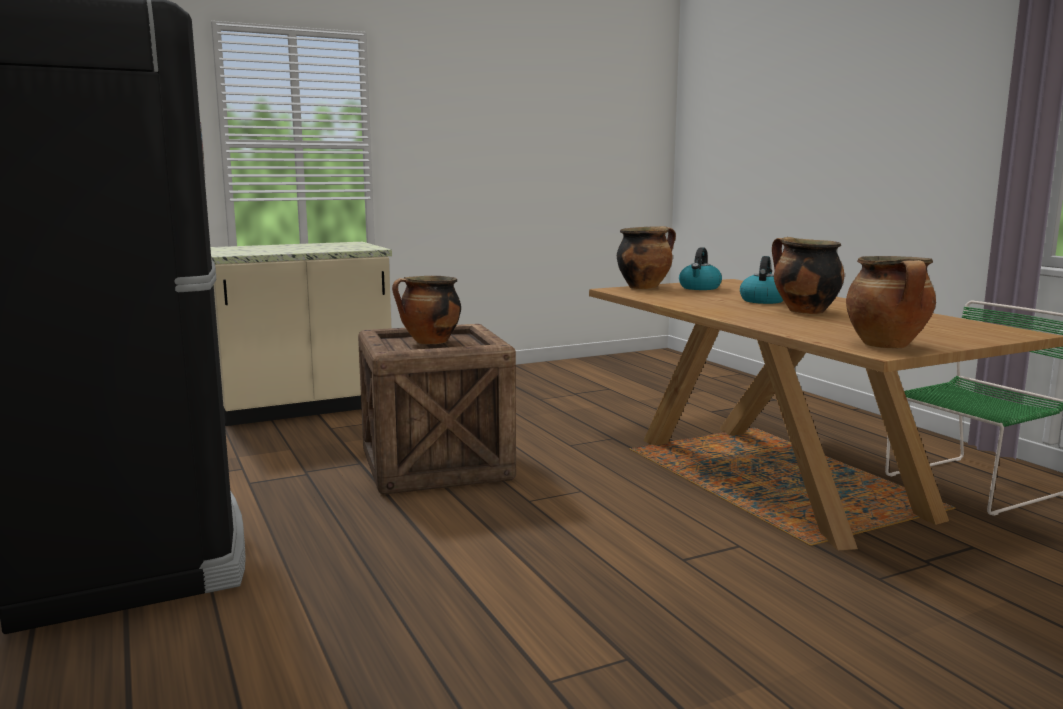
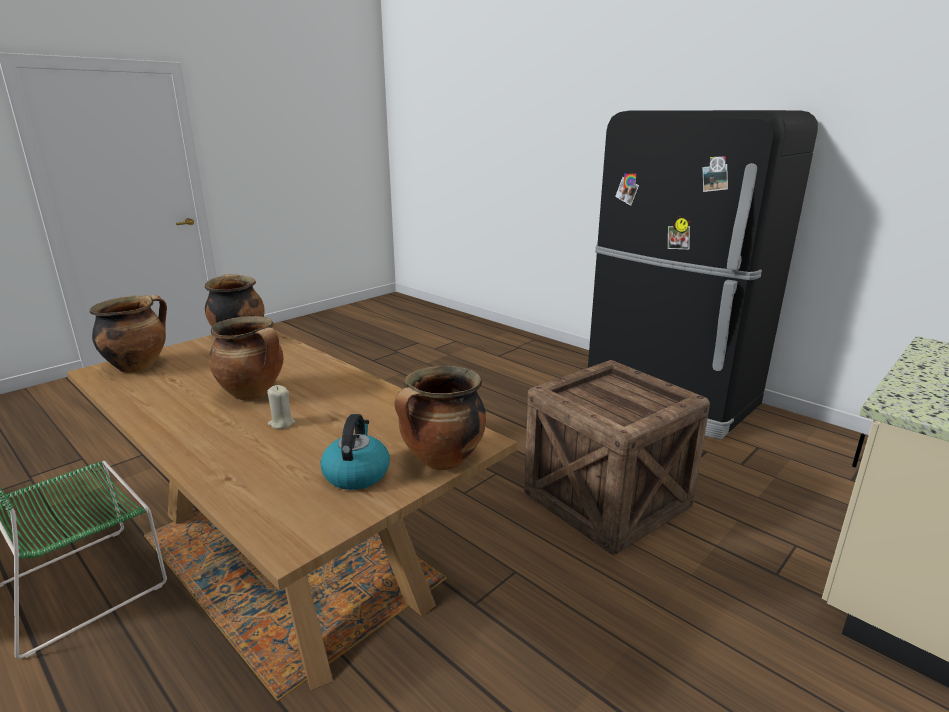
camera: 160 degrees right, 10 degrees up
cooking pot [392,276,461,344] -> cooking pot moved to [90,295,167,373]
kettle [740,256,783,304] -> beige candle [267,385,295,429]

